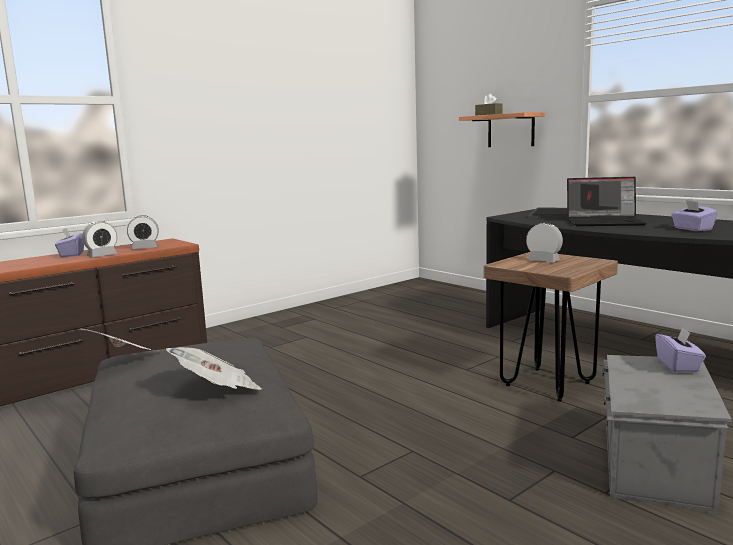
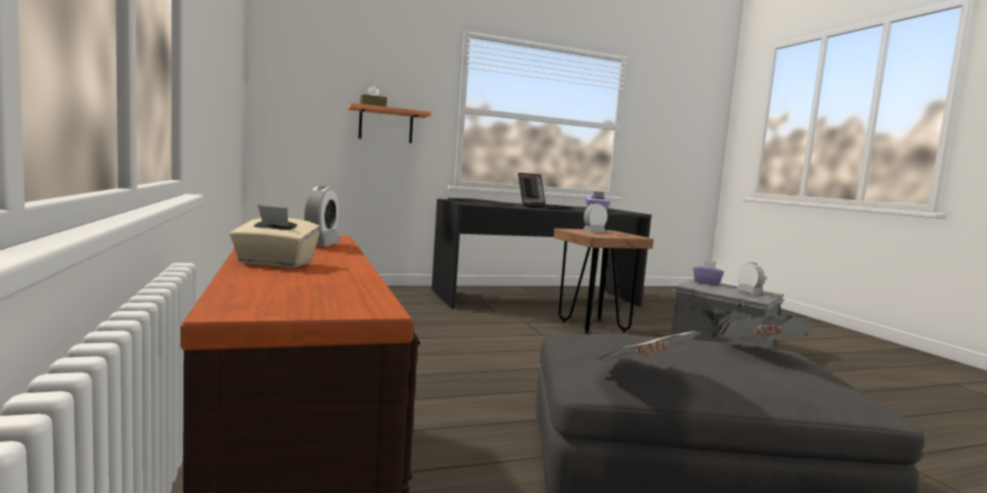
camera: 70 degrees left, 5 degrees down
purple tissue box [55,228,84,257] -> beige tissue box [230,205,320,267]
alarm clock [82,221,117,257] -> alarm clock moved to [736,262,765,294]

